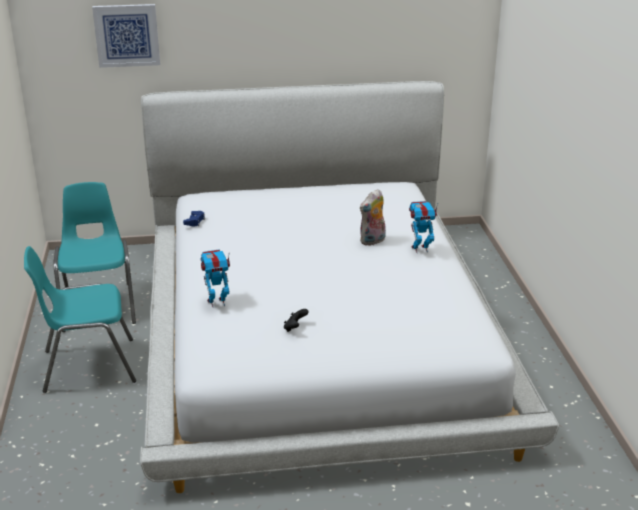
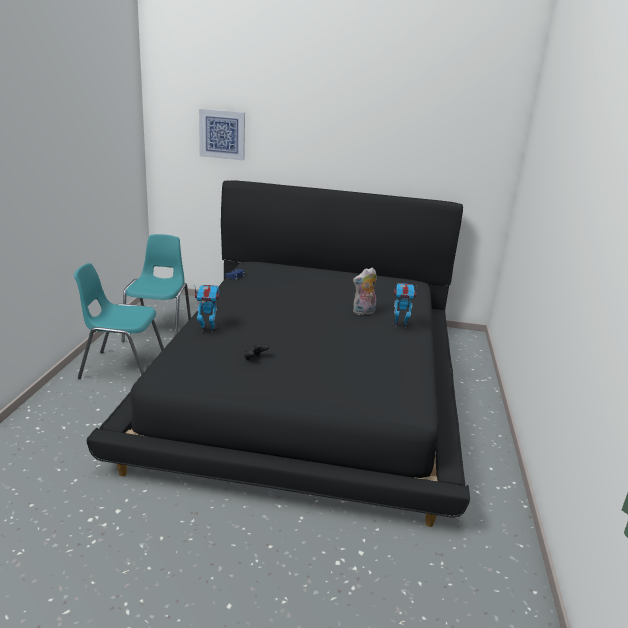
camera: 15 degrees right, 5 degrees down
white bed [140,81,559,493] -> black bed [86,181,470,527]

